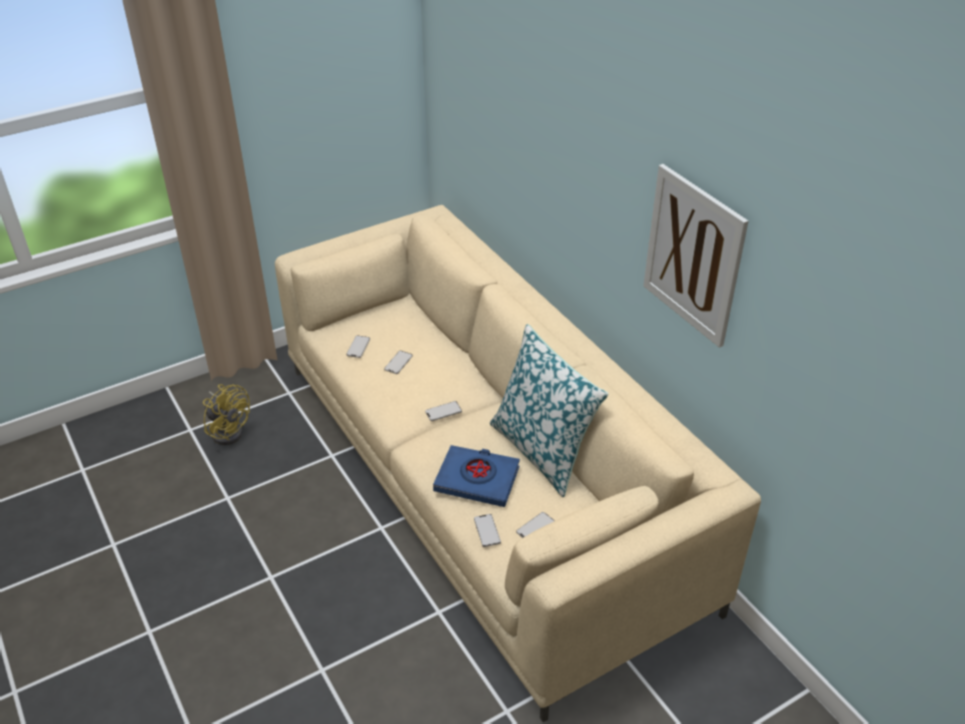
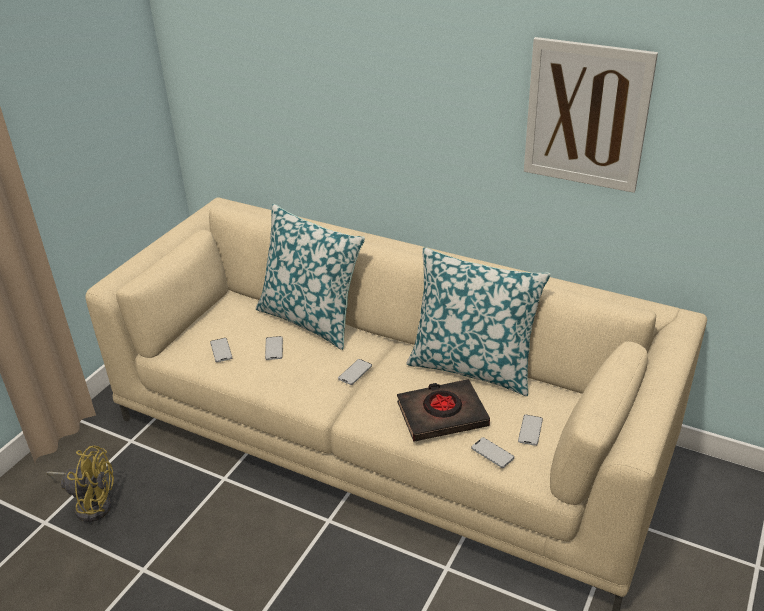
camera: 30 degrees left, 5 degrees down
blue book [433,445,520,507] -> black book [397,379,490,442]
none -> pillow [256,204,365,350]

